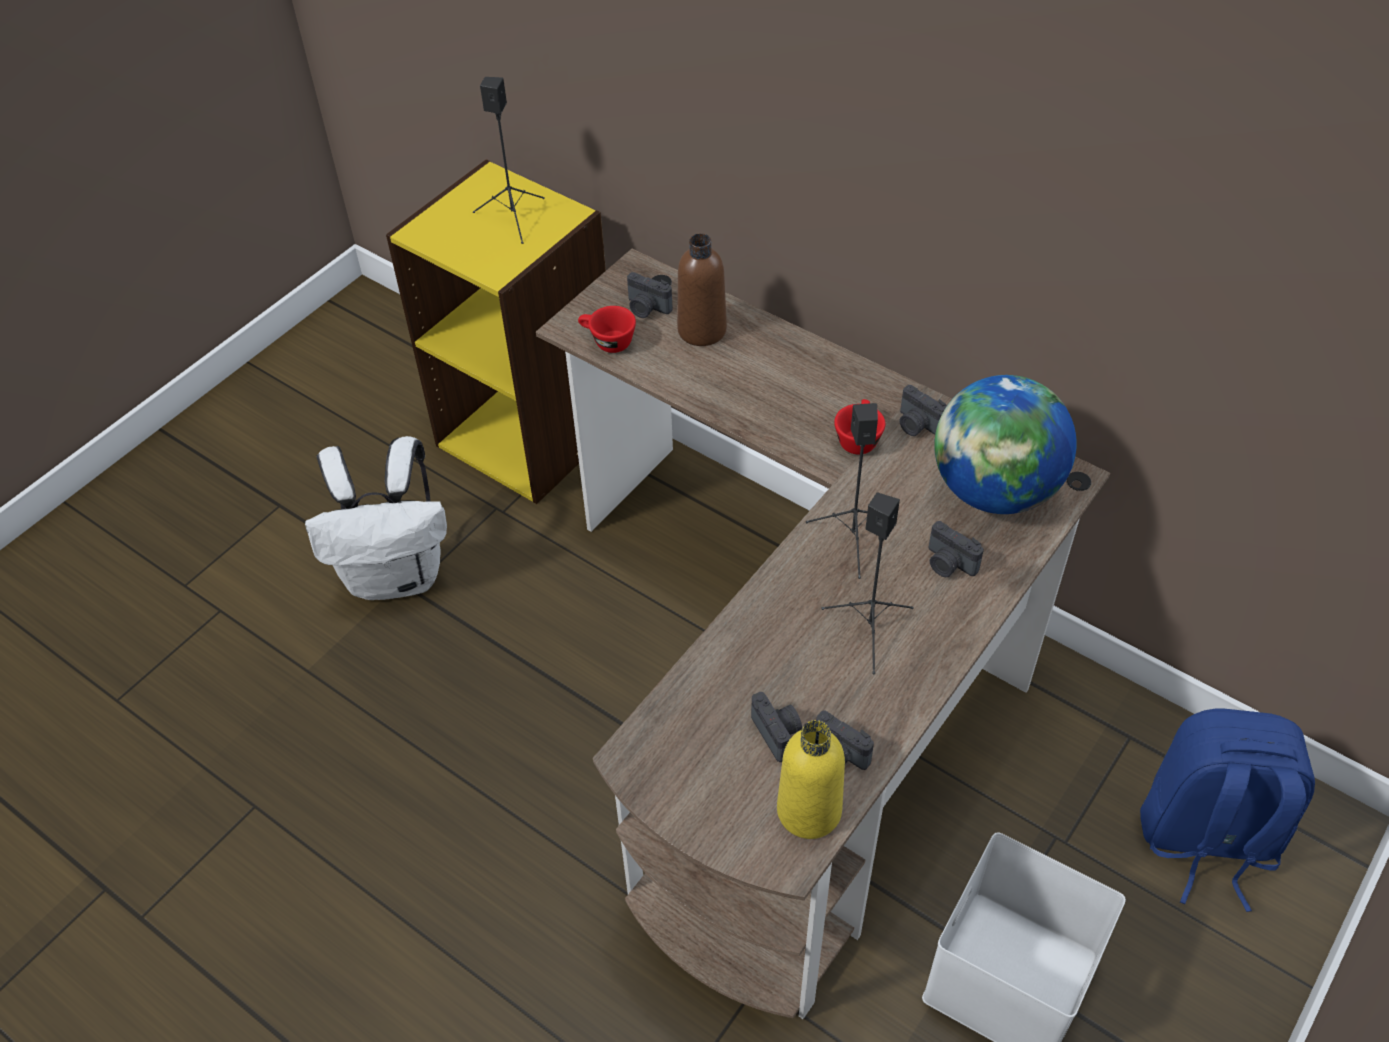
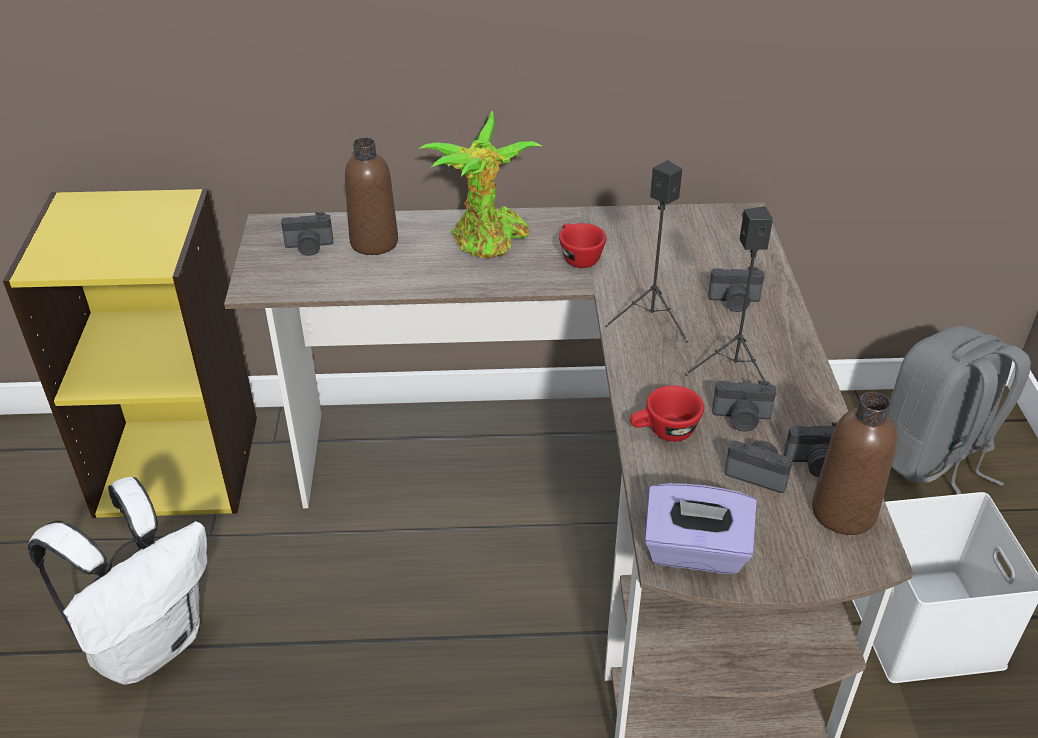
camera: 40 degrees left, 10 degrees down
black speaker [473,77,545,244] -> none
red cup [578,306,636,353] -> red cup moved to [630,385,704,442]
yellow bottle [777,720,845,839] -> brown bottle [812,392,897,535]
camera [900,385,947,436] -> camera moved to [712,380,776,432]
globe [934,375,1077,514] -> none
blue backpack [1140,709,1315,912] -> grey backpack [888,326,1031,494]
none -> potted plant [418,111,541,259]
none -> purple tissue box [644,483,756,574]

